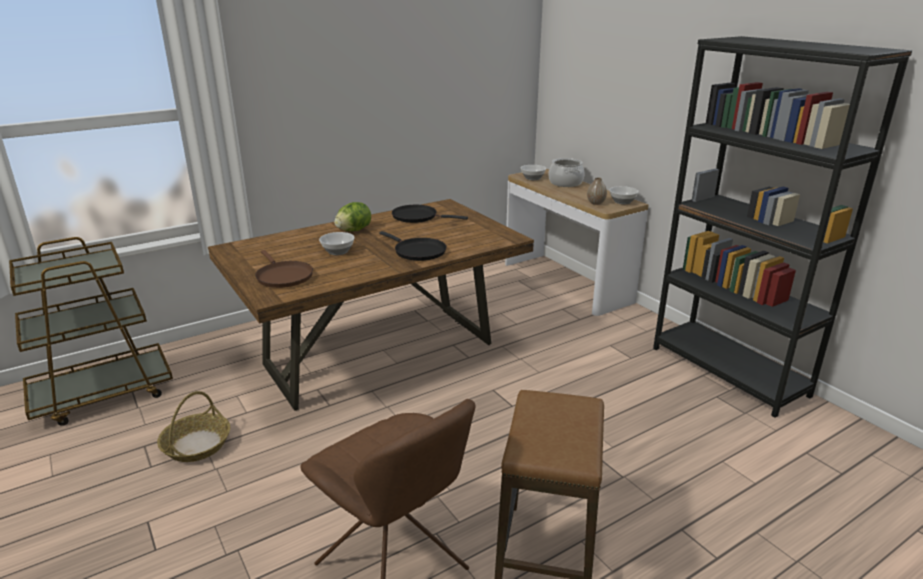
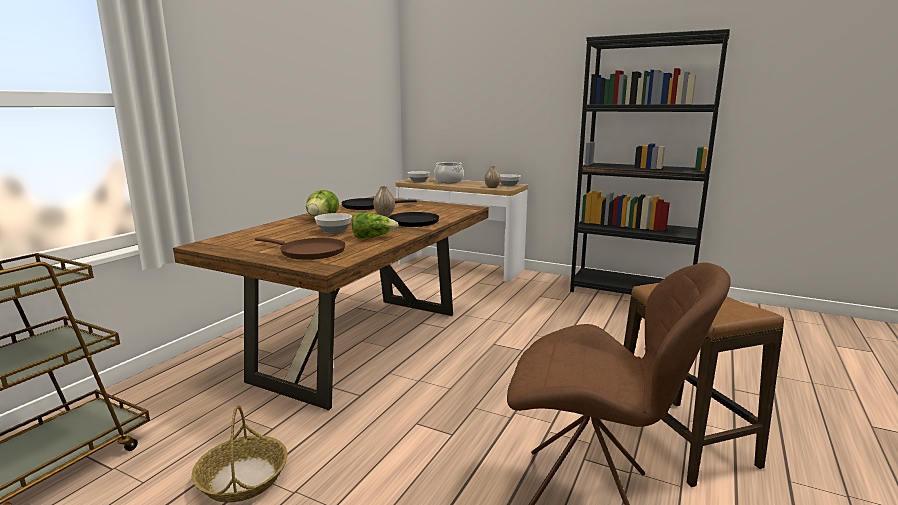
camera: 30 degrees left, 10 degrees down
none -> lettuce [352,212,399,239]
none -> vase [373,186,395,216]

